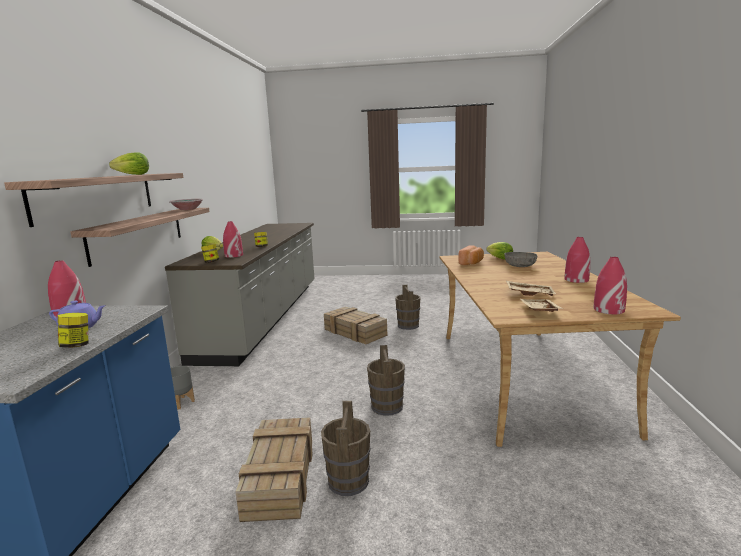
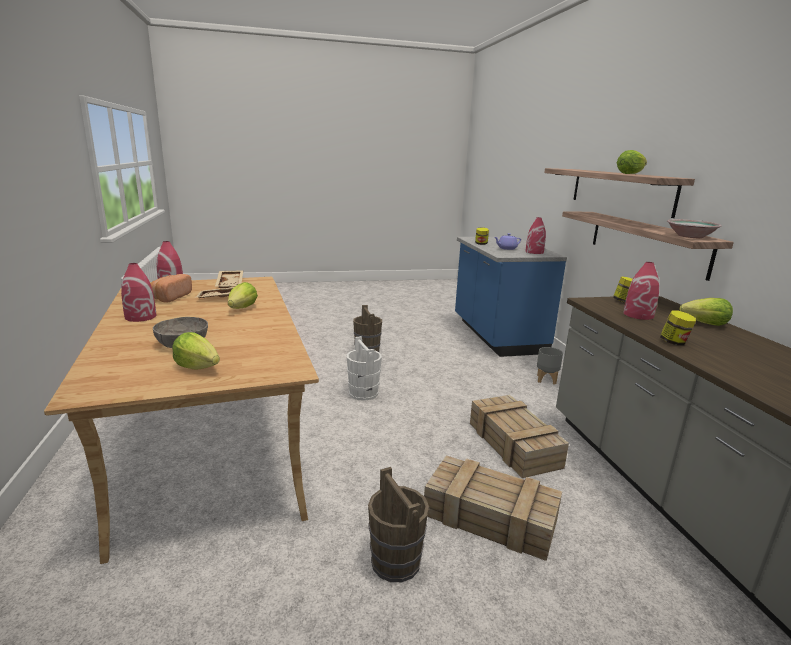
camera: 160 degrees right, 5 degrees up
crate [235,417,313,522] -> crate moved to [470,395,569,478]
brown bucket [367,345,405,416] -> white bucket [347,336,382,401]
bread [458,245,484,265] -> bread moved to [151,274,192,303]
none -> lettuce [228,282,258,309]

